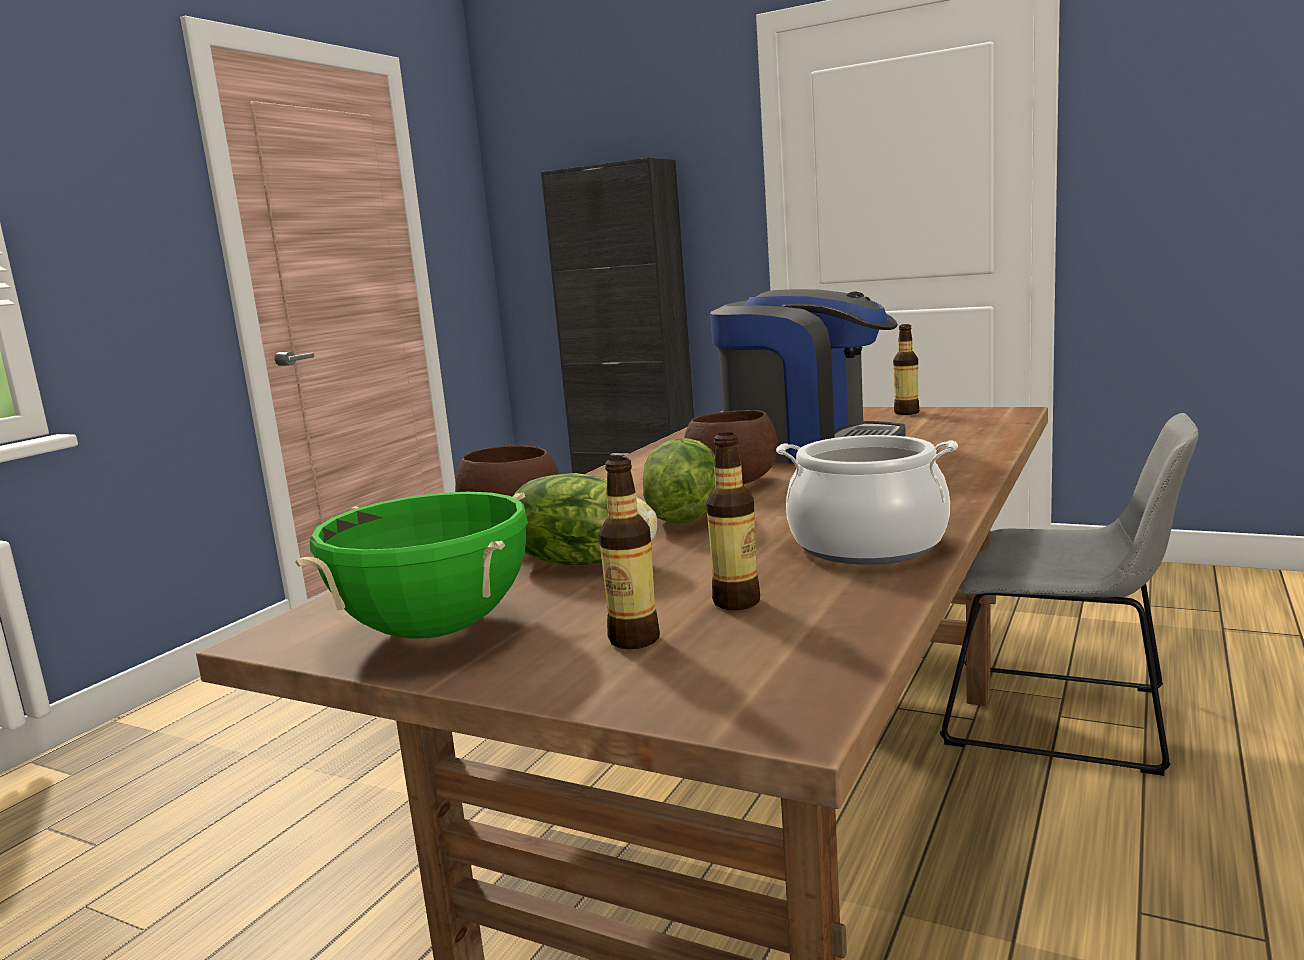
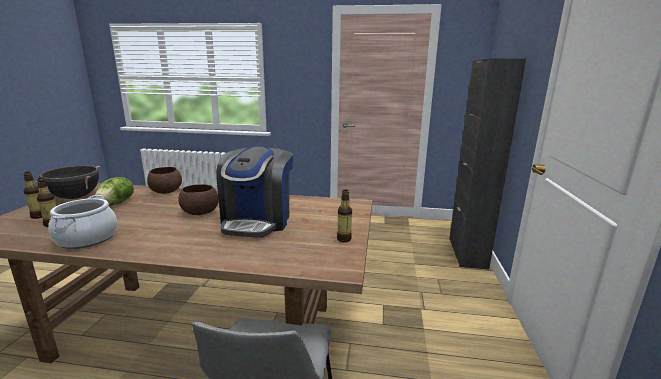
camera: 70 degrees right, 5 degrees up
green cooking pot [295,492,528,639] -> black cooking pot [36,166,100,199]
lettuce [643,438,715,523] -> none

